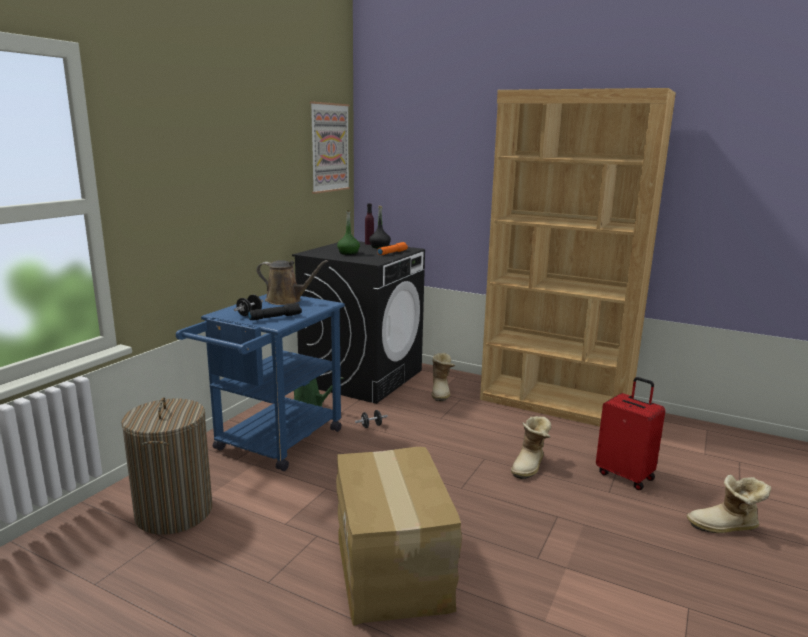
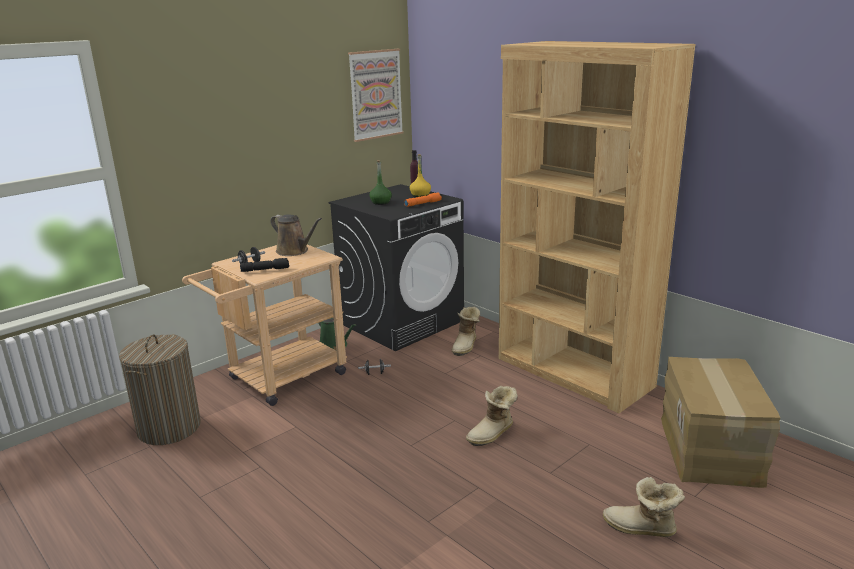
camera: 20 degrees right, 5 degrees up
blue cart [176,294,345,471] -> beige cart [182,245,347,406]
cardboard box [336,447,462,626] -> cardboard box moved to [661,357,780,488]
black bottle [369,206,391,249] -> yellow bottle [410,154,431,197]
red suitcase [596,377,665,490] -> none

